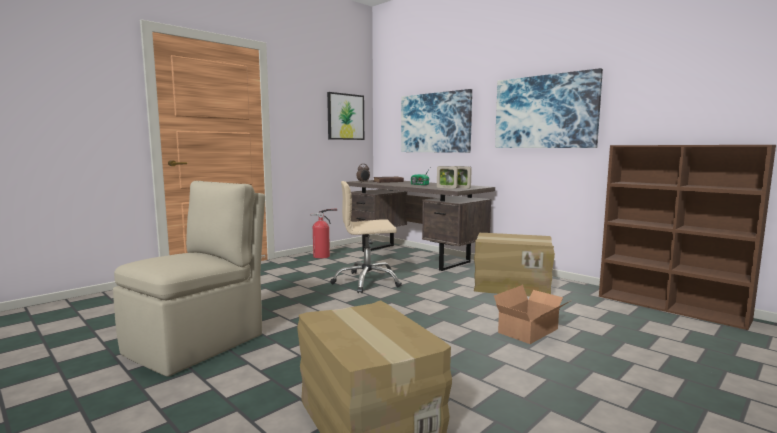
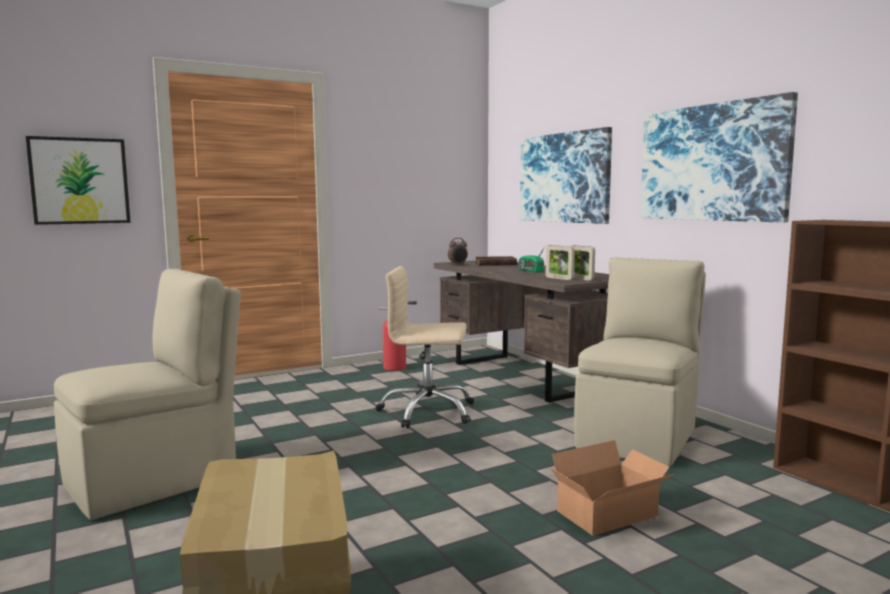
camera: 15 degrees right, 0 degrees up
picture [327,92,364,140] -> picture moved to [26,136,131,225]
cardboard box [474,233,555,296] -> beige chair [574,257,706,467]

